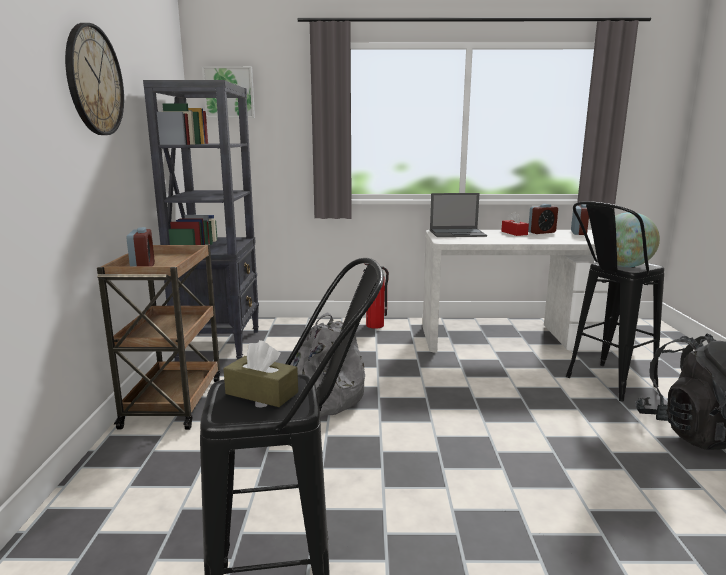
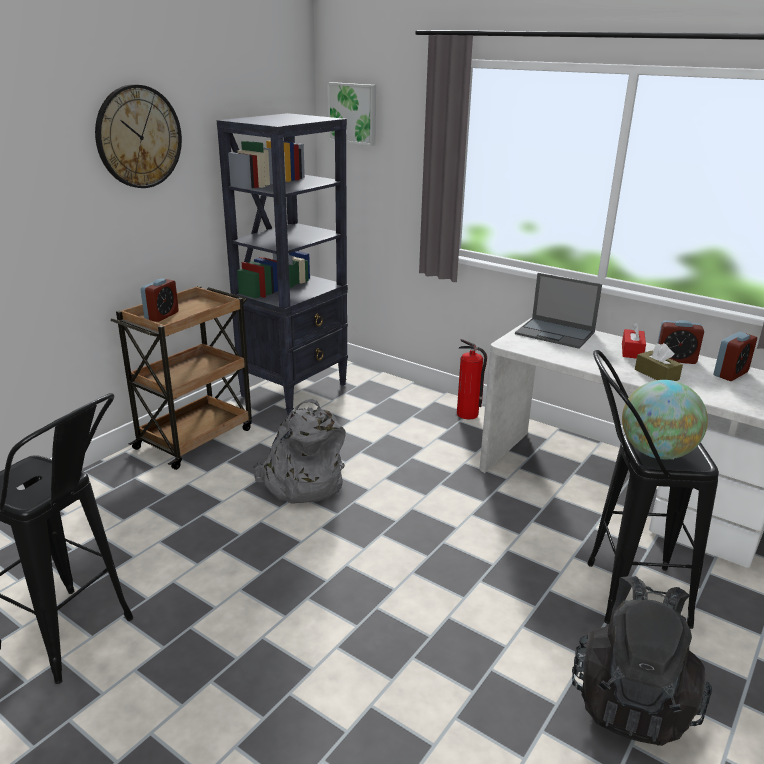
camera: 35 degrees right, 10 degrees up
brown tissue box [223,340,298,407] -> brown tissue box moved to [635,343,683,381]

